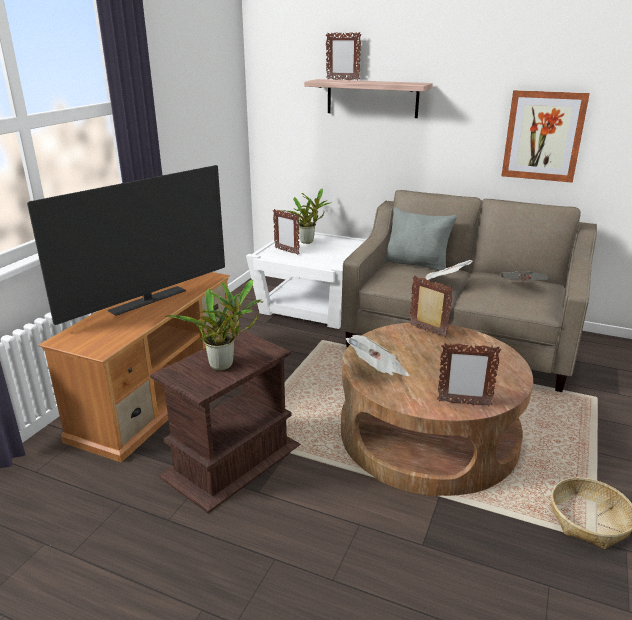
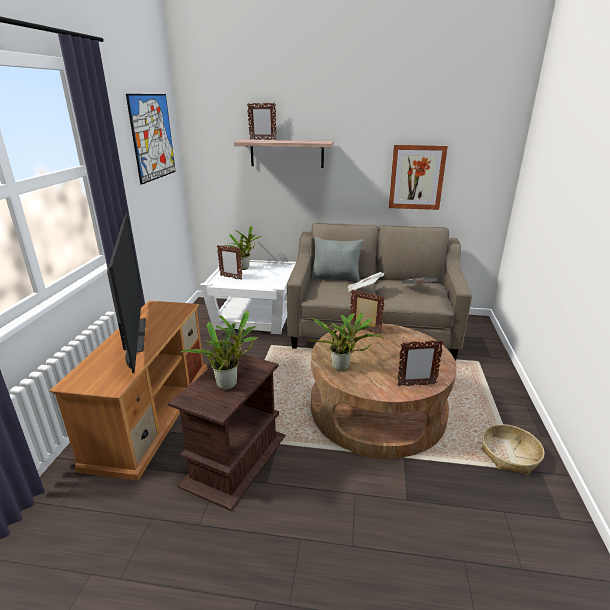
camera: 15 degrees left, 0 degrees up
television [27,165,225,325] -> television turned 45 degrees counterclockwise [107,213,146,373]
newspaper [346,335,409,376] -> potted plant [308,312,383,371]
none -> picture [126,94,176,185]

